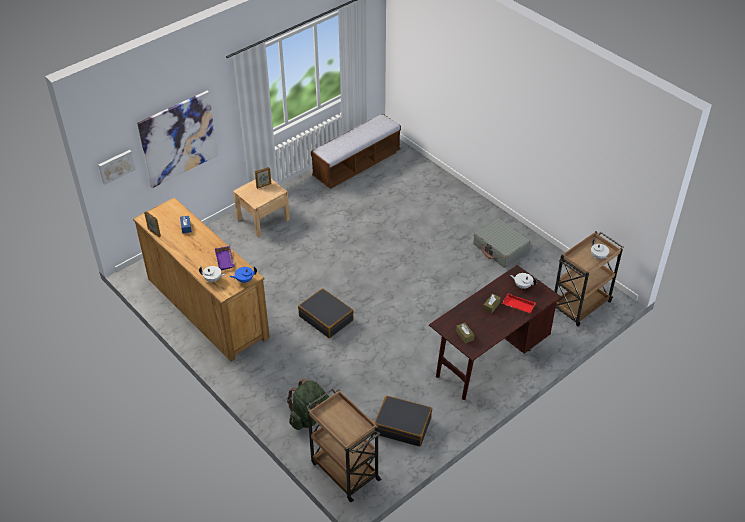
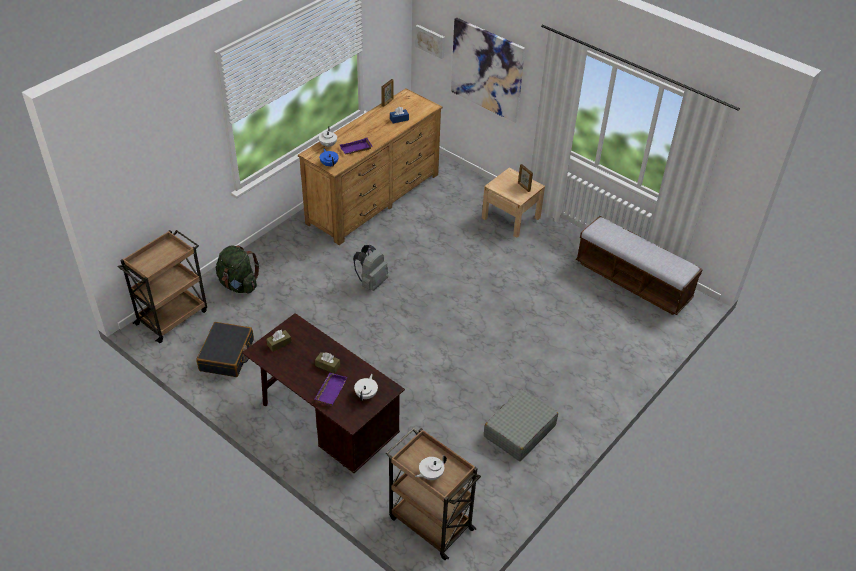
camera: 80 degrees right, 0 degrees up
black suitcase [298,288,354,338] -> grey backpack [353,245,388,291]
red tray [502,293,536,314] -> purple tray [315,373,348,406]

